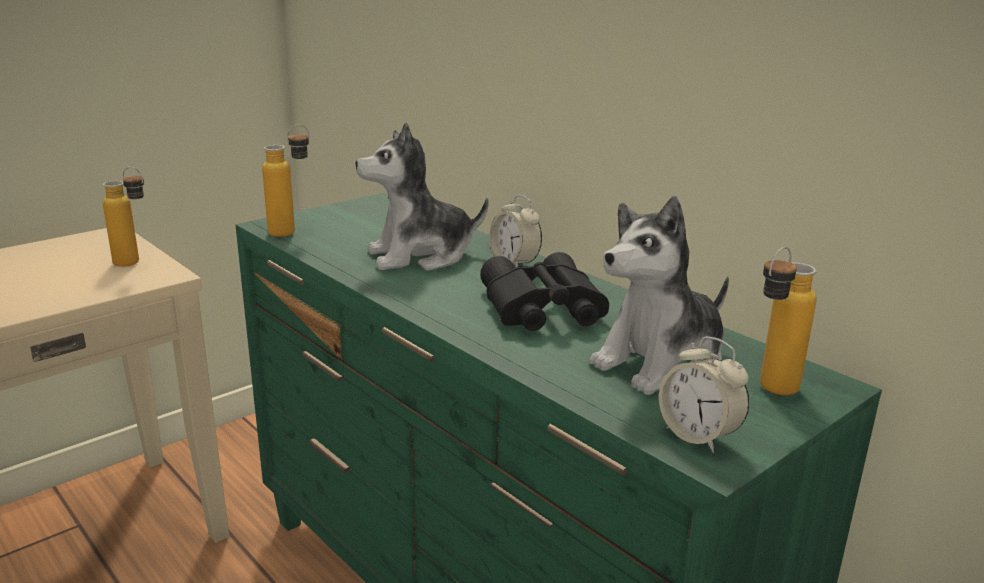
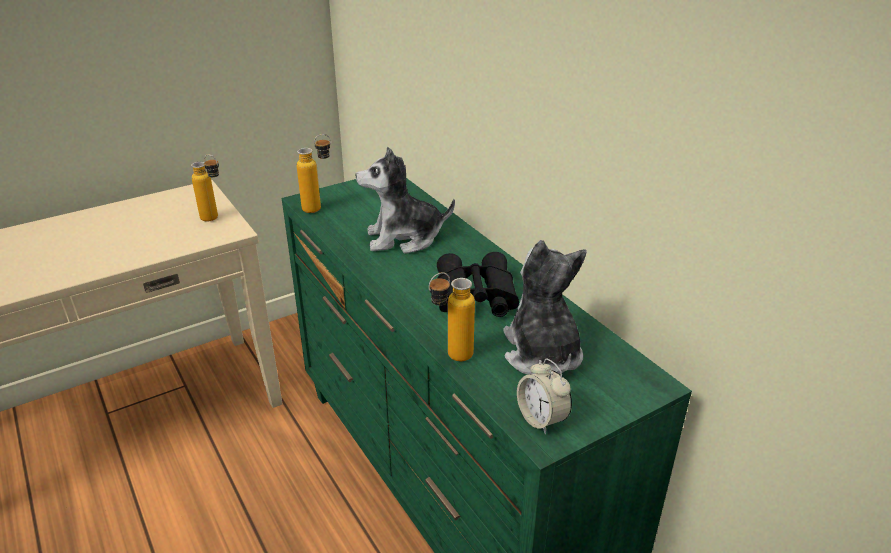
camera: 10 degrees right, 10 degrees up
alarm clock [489,195,542,267] -> none
plush toy [590,196,729,395] -> plush toy turned 105 degrees clockwise [503,240,587,375]
bottle [760,247,817,395] -> bottle moved to [429,272,475,361]

